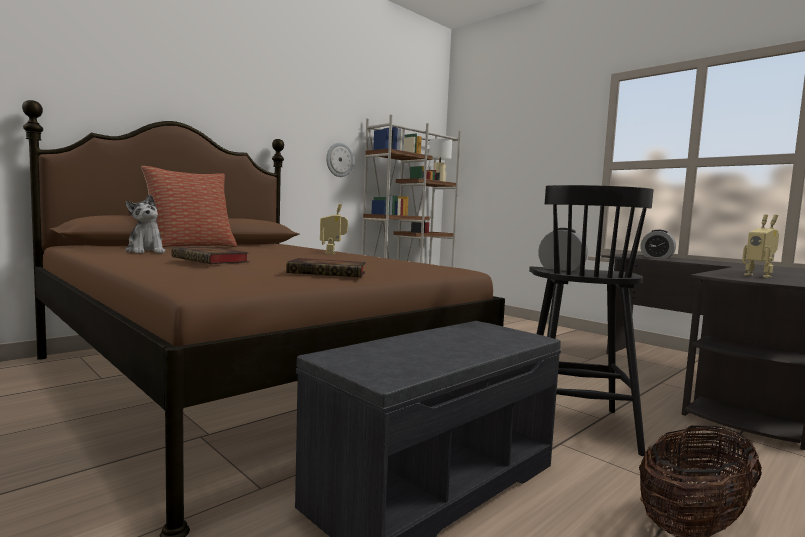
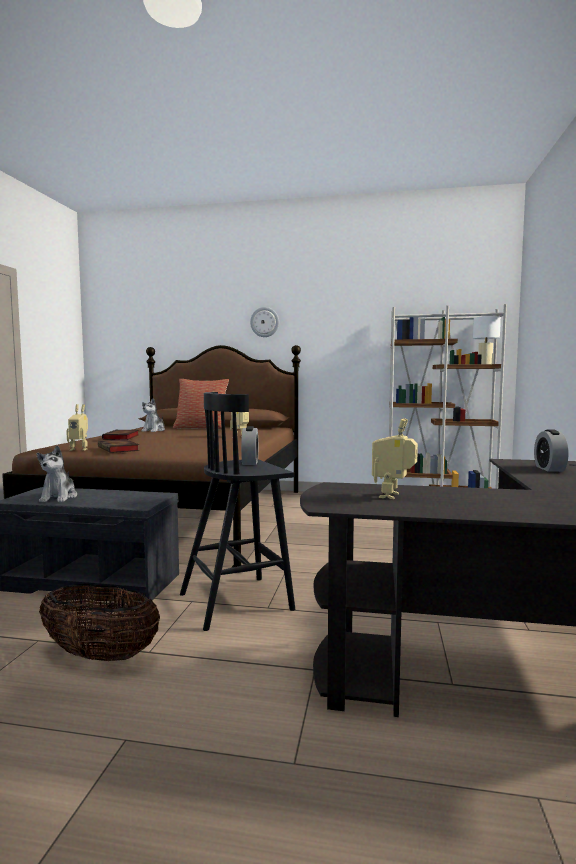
camera: 55 degrees right, 0 degrees up
wall clock [326,142,354,177] -> wall clock moved to [250,307,279,337]
none -> plush toy [37,445,77,502]
none -> toy robot [66,404,88,451]

